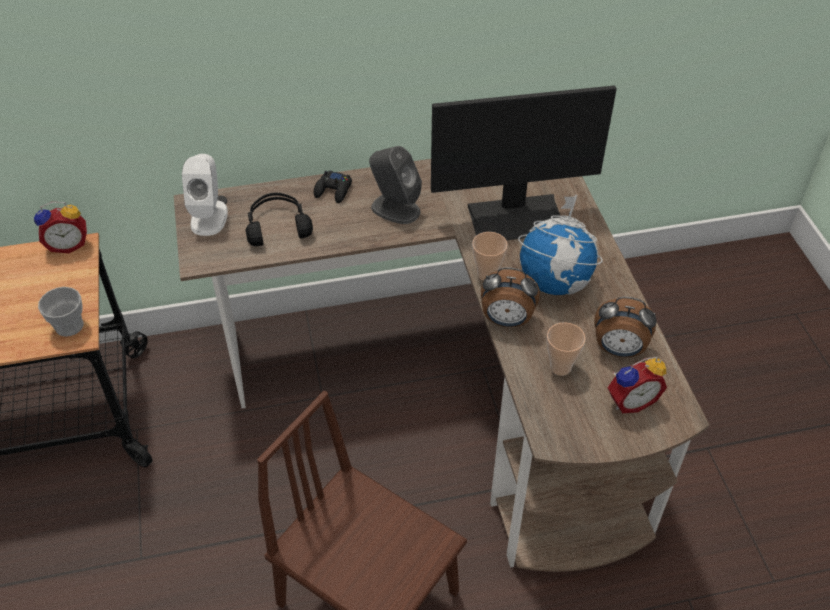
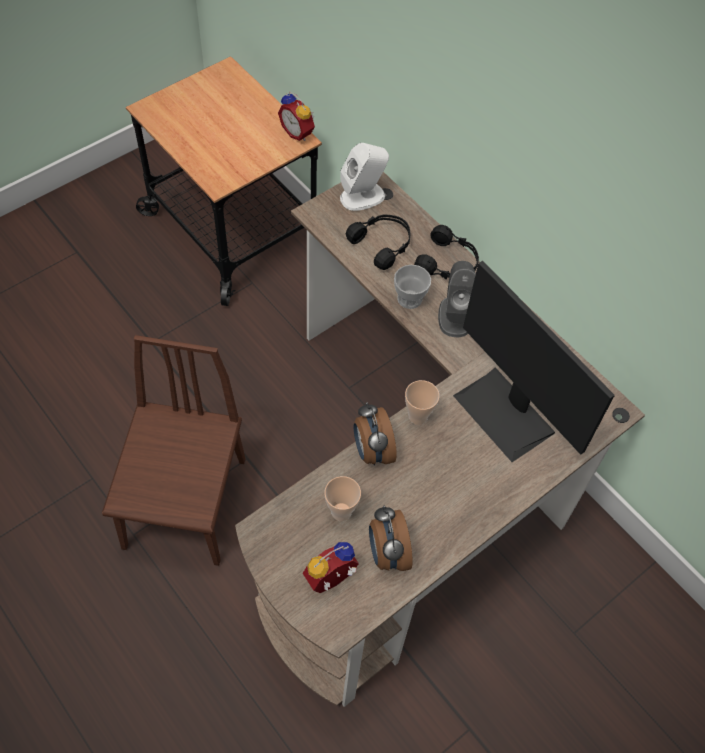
camera: 60 degrees right, 10 degrees up
cup [38,287,84,337] -> cup moved to [394,265,431,309]
black game controller [314,170,352,203] -> black headphones [414,225,479,280]
globe [518,195,603,295] -> none
alarm clock [607,357,667,413] -> alarm clock turned 105 degrees clockwise [303,542,359,593]

